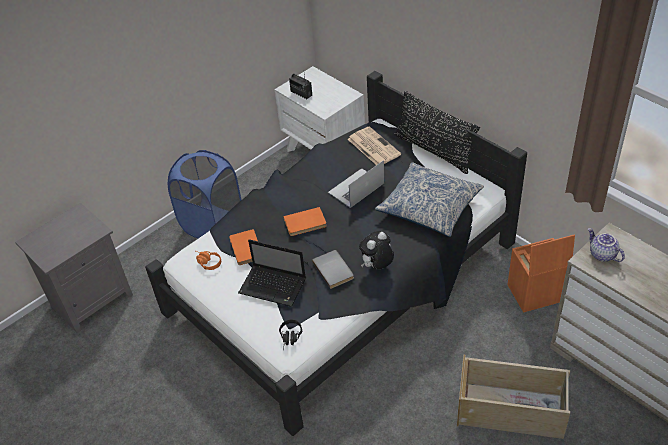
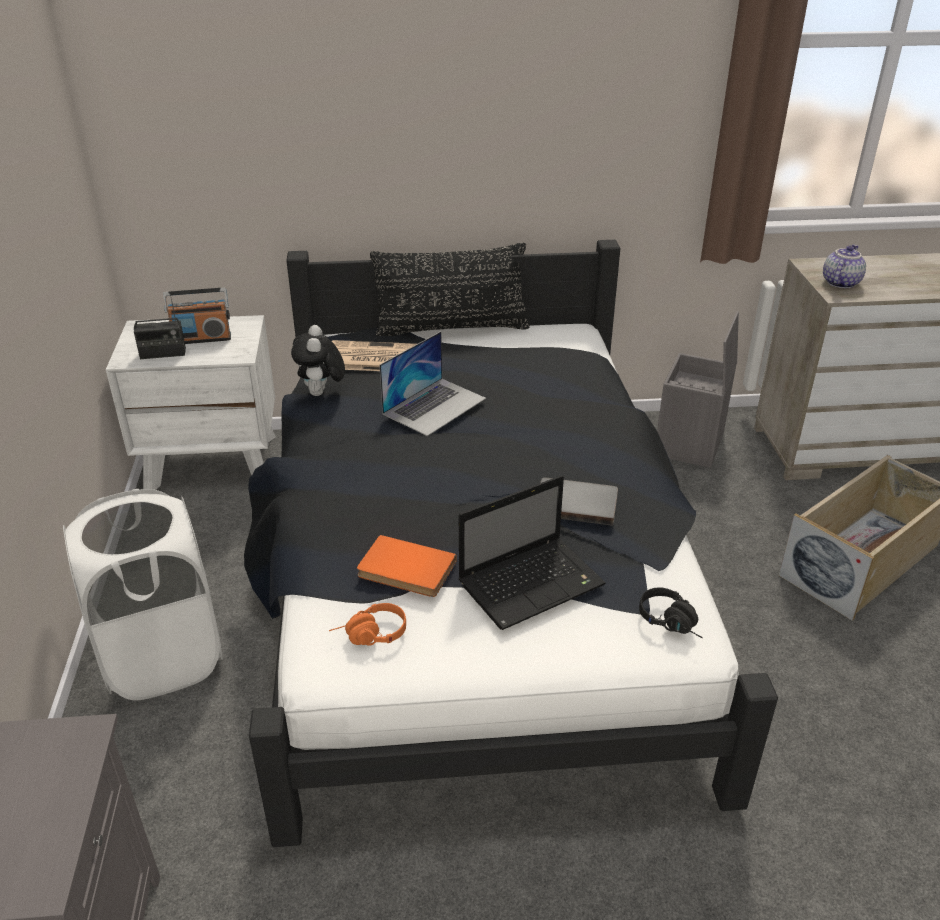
camera: 55 degrees left, 10 degrees down
blue laundry basket [168,150,241,238] -> white laundry basket [63,489,223,700]
orange book [283,207,327,236] -> none
laptop [328,160,384,208] -> laptop turned 135 degrees counterclockwise [379,331,486,436]
plush toy [359,231,394,269] -> plush toy moved to [291,325,345,396]
pillow [375,162,484,237] -> none
orange storage box [507,234,575,313] -> grey storage box [657,311,739,468]
teapot [588,228,625,262] -> teapot turned 120 degrees clockwise [823,244,866,288]
none -> radio [163,288,231,344]

